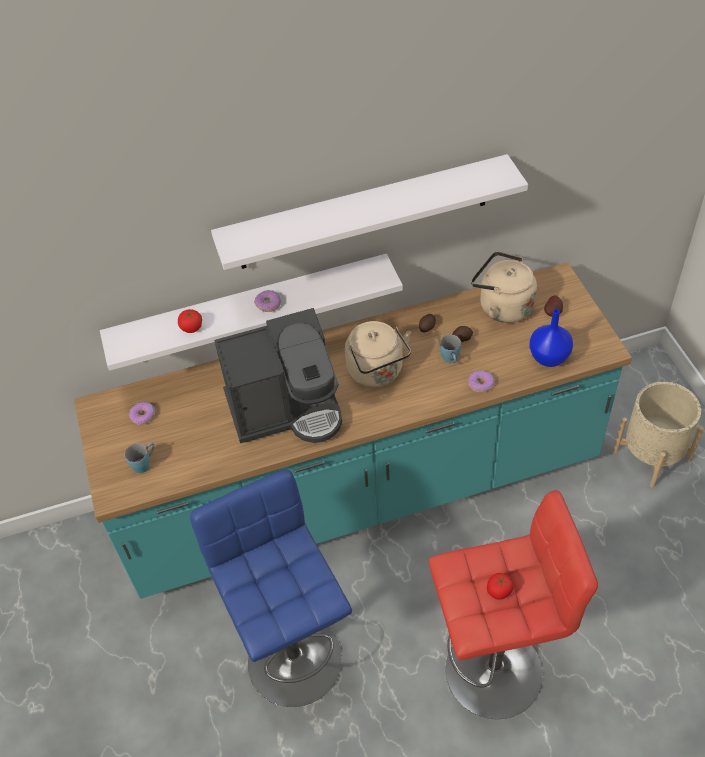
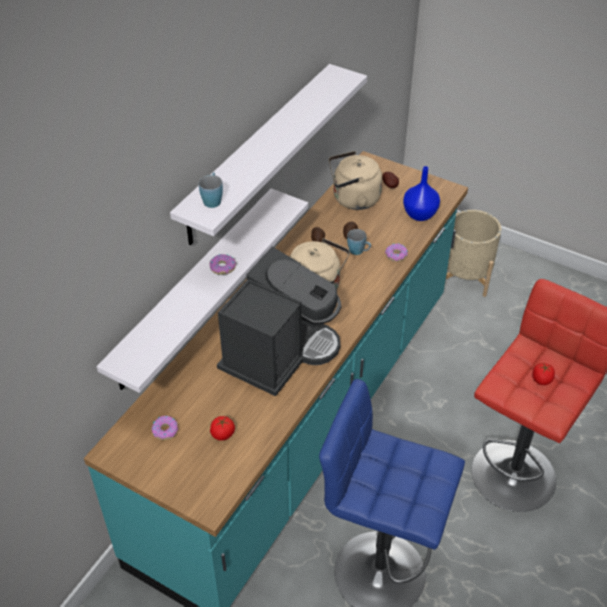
camera: 45 degrees left, 5 degrees down
blue mug [125,443,155,473] -> blue mug moved to [199,172,223,208]
tomato [178,309,202,333] -> tomato moved to [210,416,235,441]

